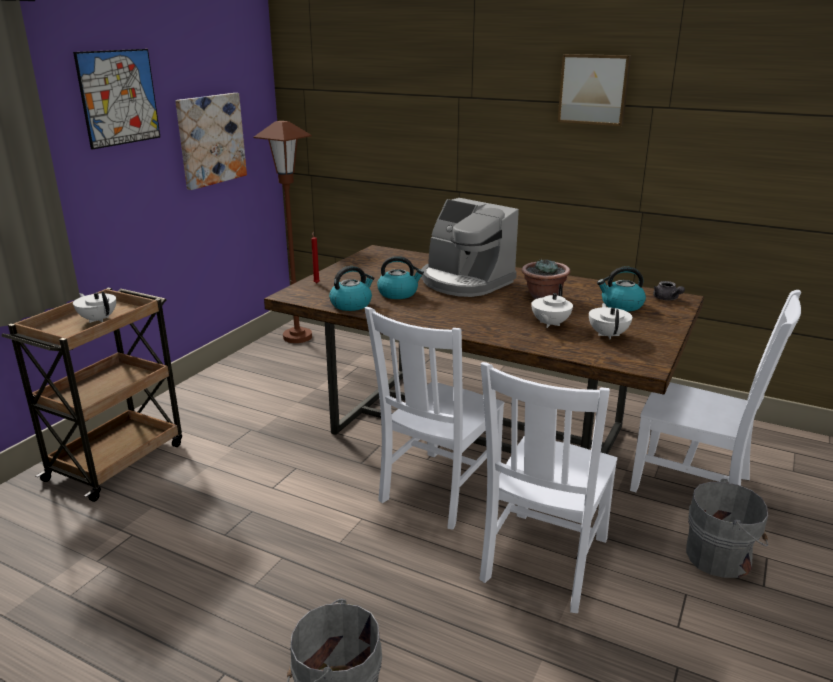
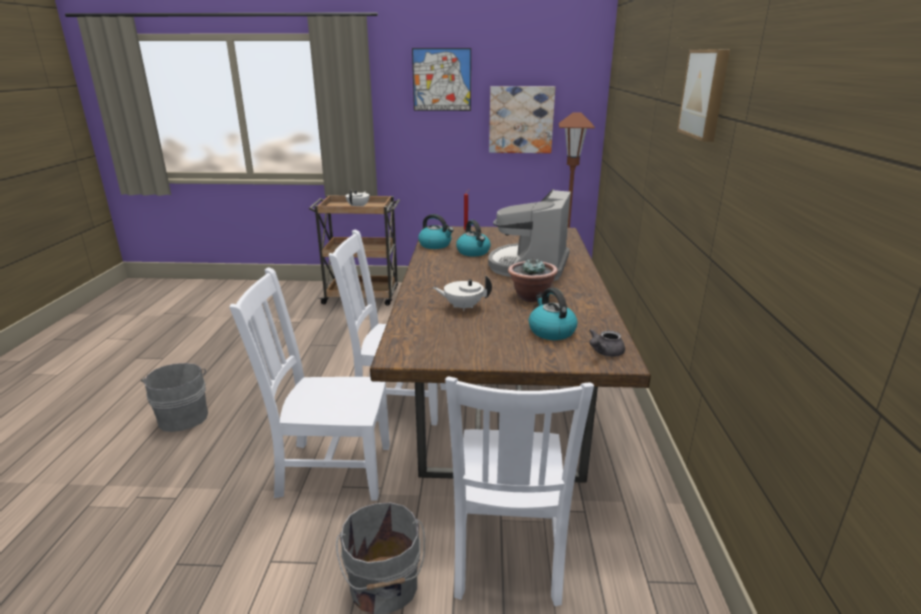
camera: 65 degrees right, 0 degrees up
white teapot [589,303,633,340] -> none

